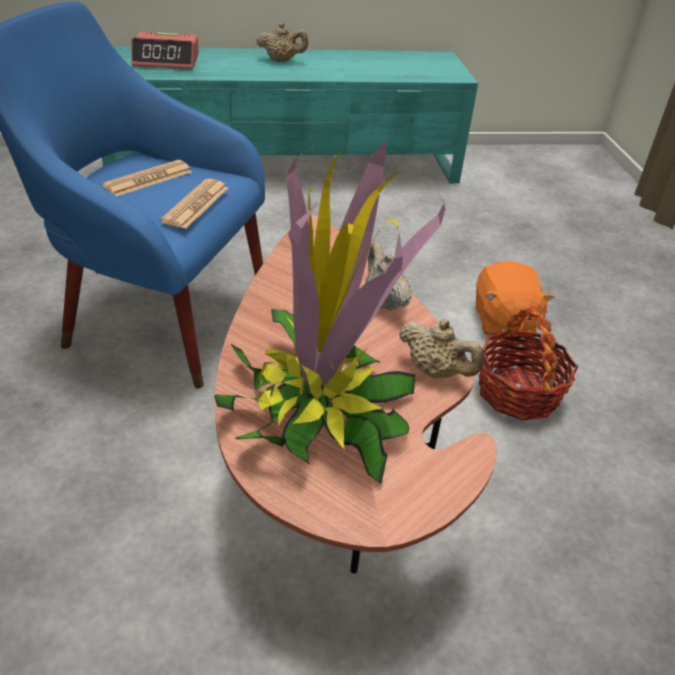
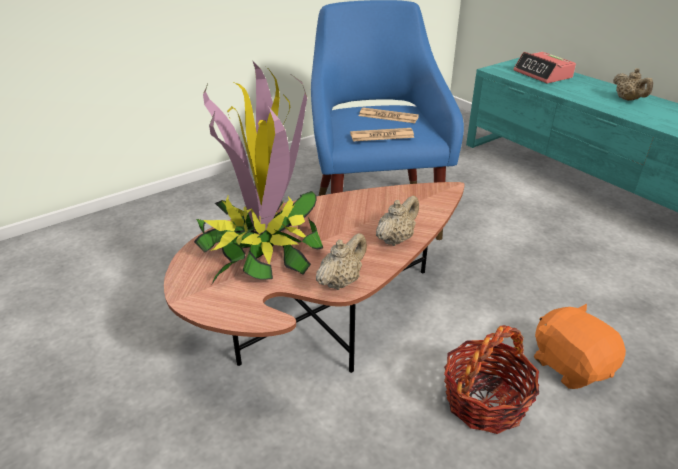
camera: 65 degrees right, 5 degrees down
beige teapot [399,318,483,378] -> beige teapot turned 150 degrees counterclockwise [316,233,367,290]
orange plush toy [476,261,555,336] -> orange plush toy turned 90 degrees clockwise [534,304,626,389]

